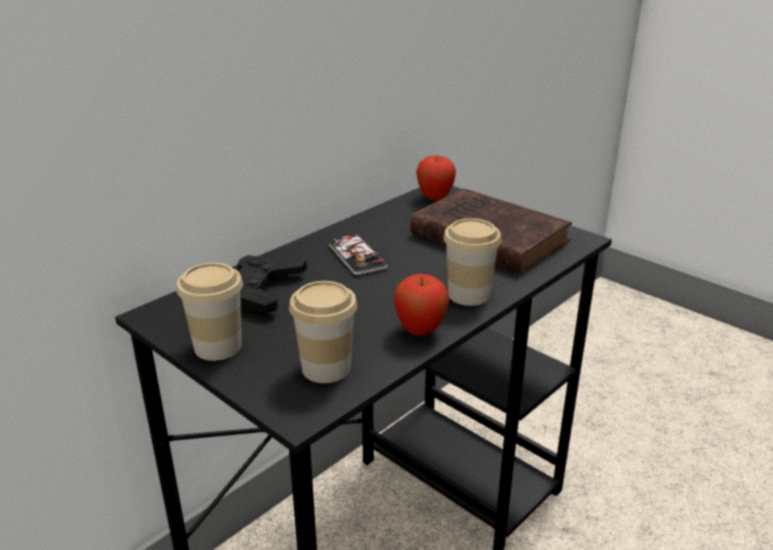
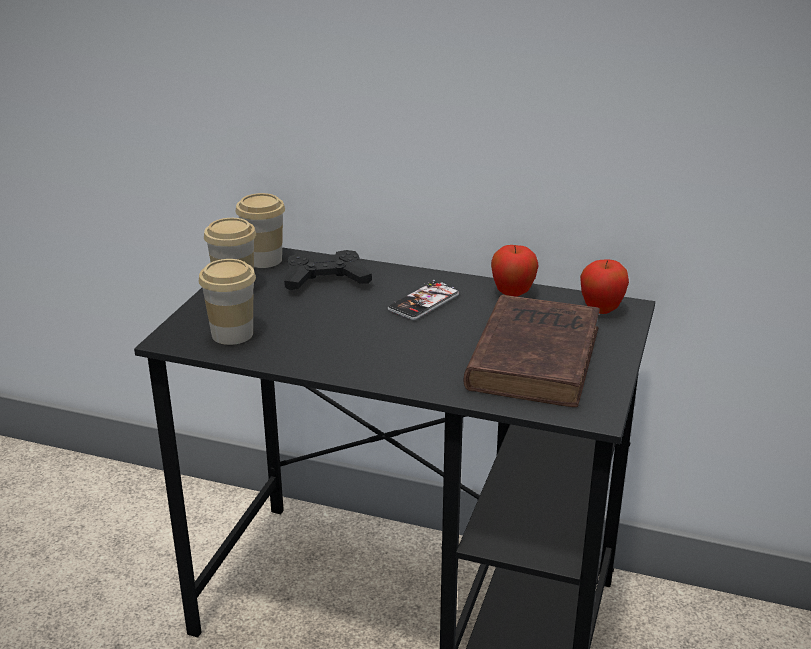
camera: 65 degrees right, 0 degrees up
apple [394,274,449,336] -> apple moved to [491,245,538,297]
cup [443,218,502,306] -> cup moved to [236,193,285,268]

